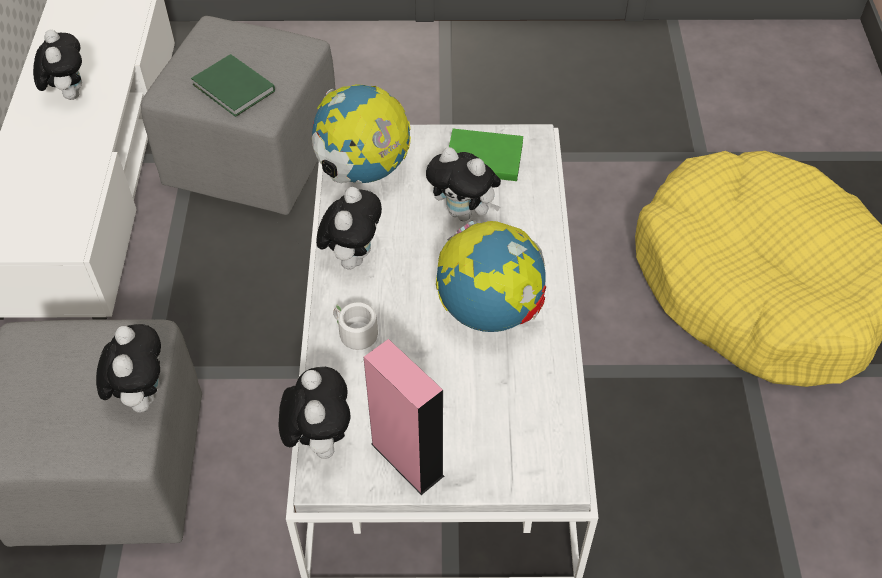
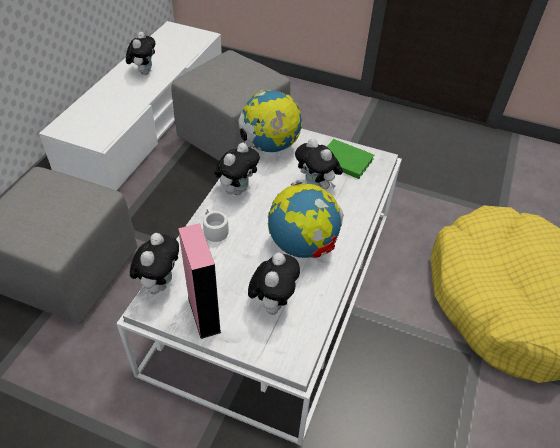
camera: 20 degrees right, 5 degrees down
plush toy [96,324,161,413] -> plush toy moved to [248,253,300,315]
green book [191,54,275,117] -> none

